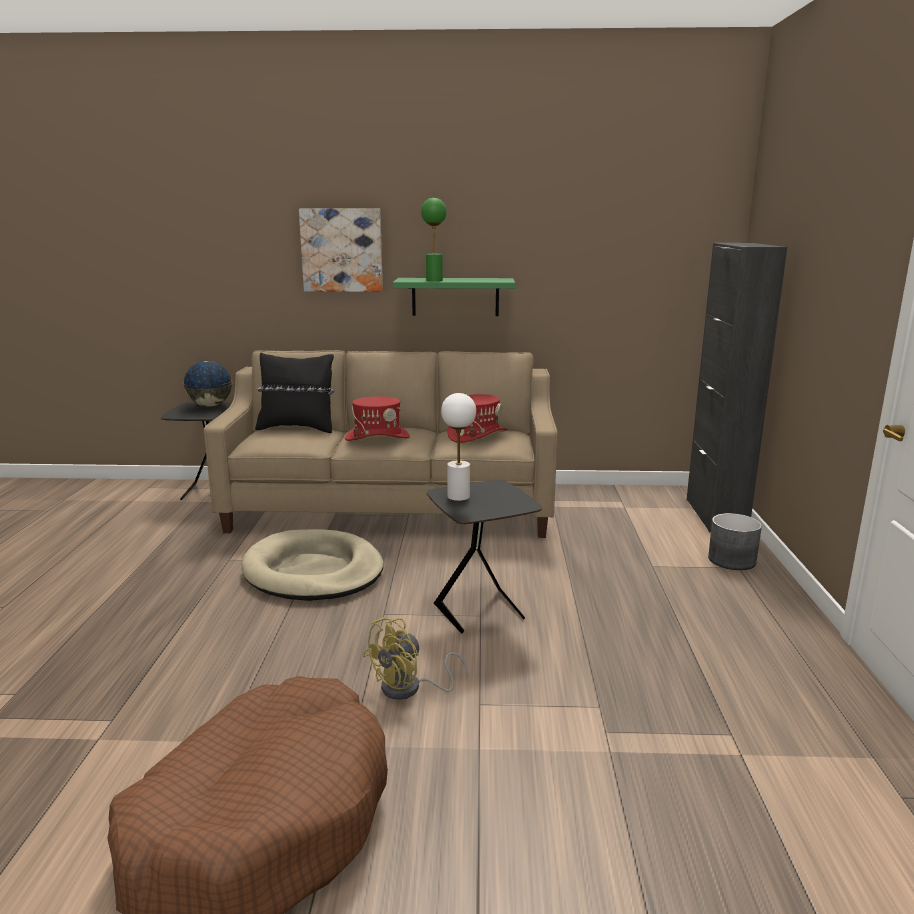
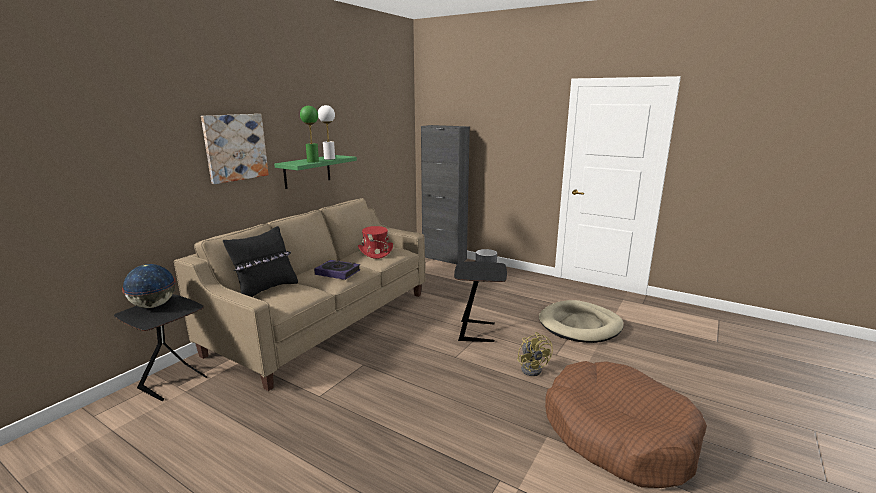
camera: 60 degrees left, 0 degrees up
beige dog bed [241,529,384,601] -> beige dog bed moved to [539,300,624,343]
red hat [345,396,410,441] -> book [314,260,360,280]
white table lamp [441,393,476,501] -> white table lamp moved to [318,105,335,160]

